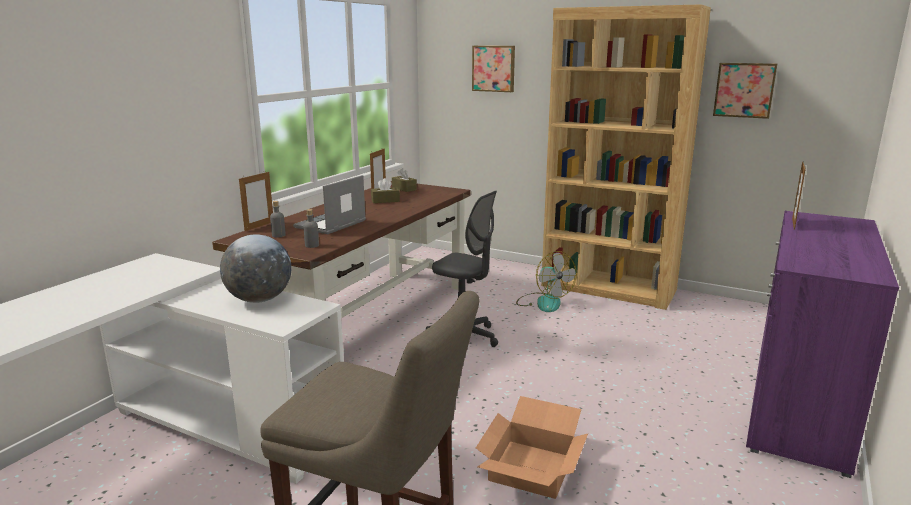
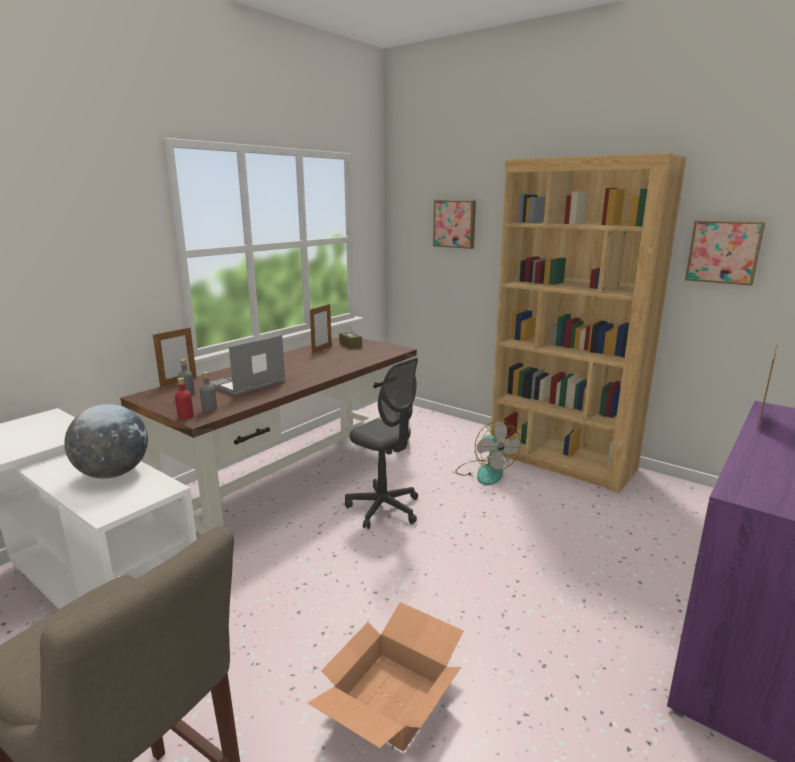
camera: 10 degrees right, 0 degrees up
brown tissue box [371,178,400,203] -> none
none -> red bottle [175,377,194,419]

